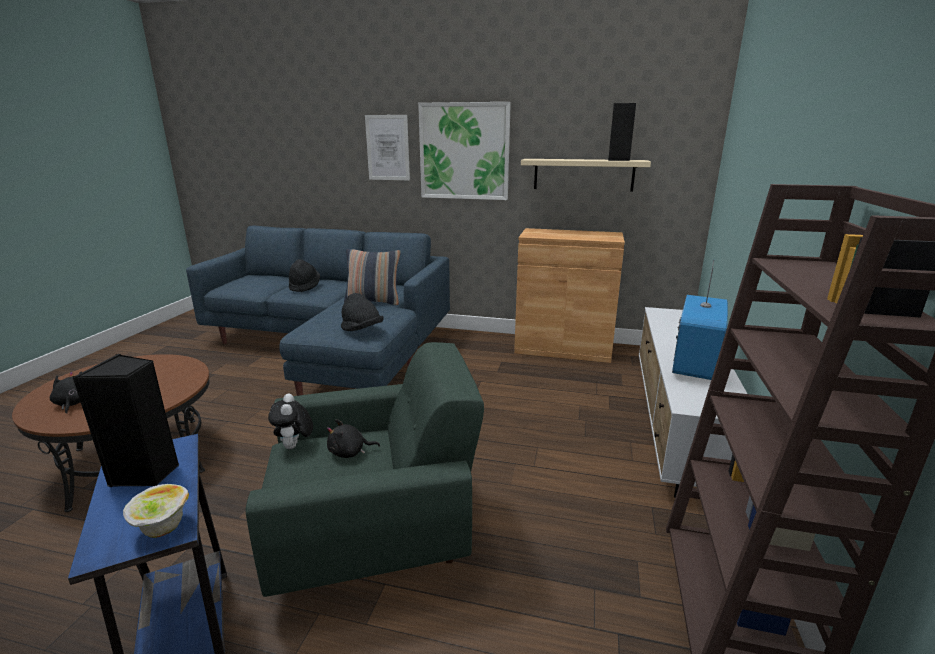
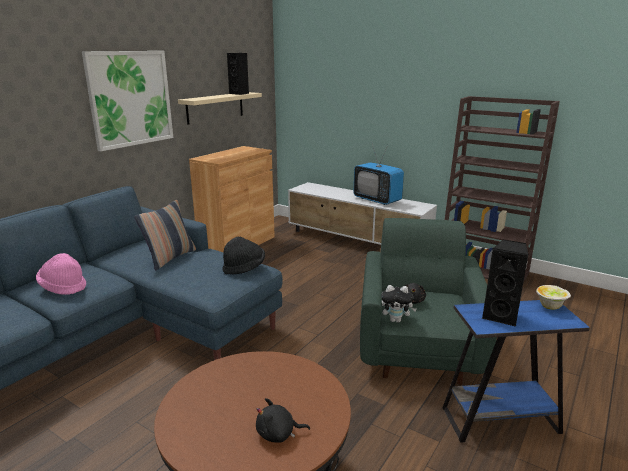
camera: 70 degrees left, 0 degrees up
black hat [289,259,320,292] -> pink hat [36,253,86,295]
picture [365,115,410,180] -> none

